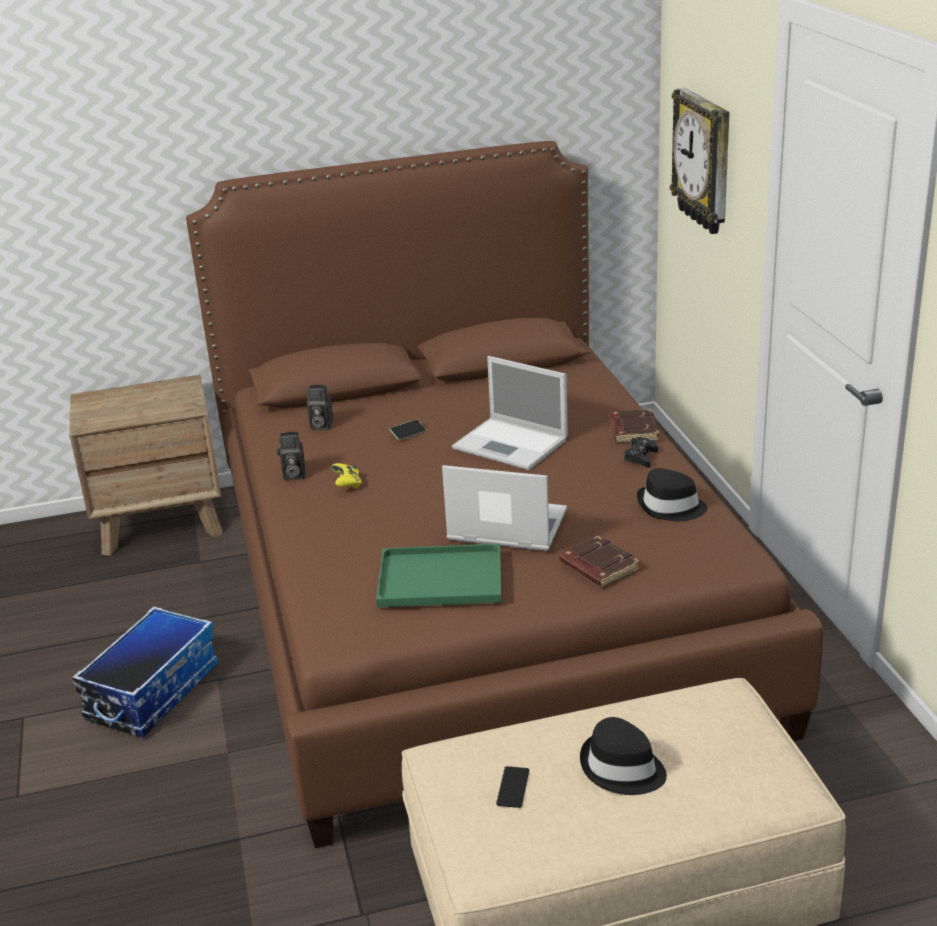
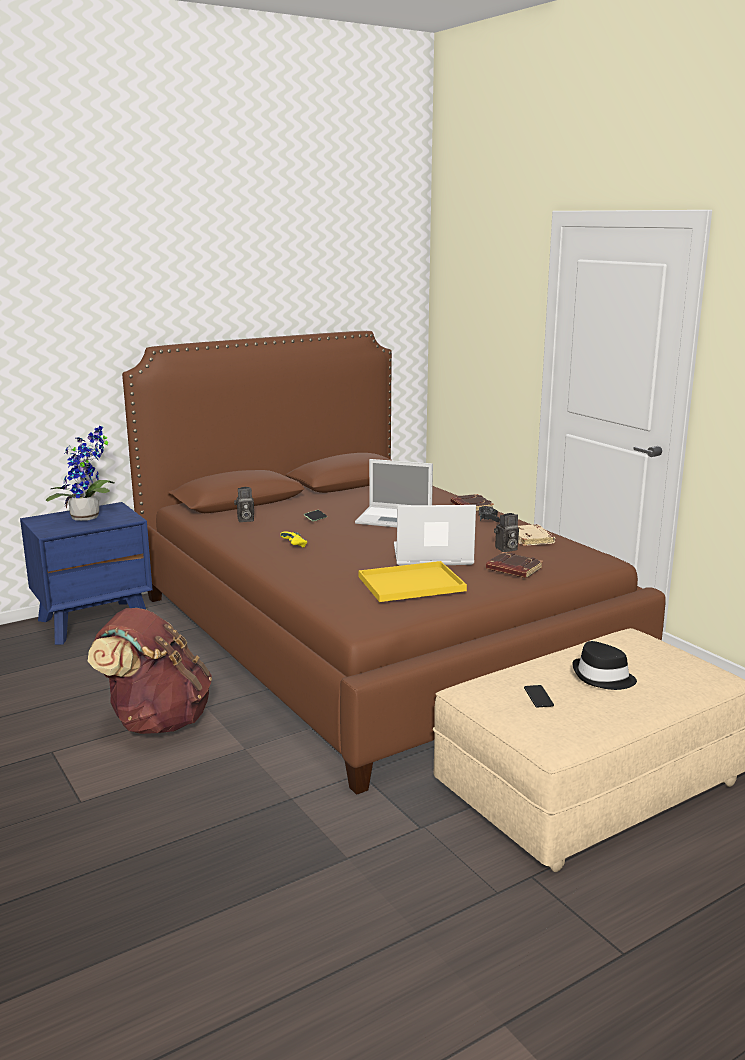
camera: 20 degrees left, 10 degrees down
brown nightstand [69,375,223,556] -> blue nightstand [20,502,153,645]
storage box [72,606,218,738] -> brown backpack [88,608,212,734]
camera [277,431,306,480] -> camera moved to [494,513,519,552]
green tray [376,544,501,607] -> yellow tray [359,561,467,602]
black hat [637,468,707,521] -> beige book [518,524,555,546]
wall clock [670,88,730,234] -> none
none -> potted plant [46,425,114,521]

